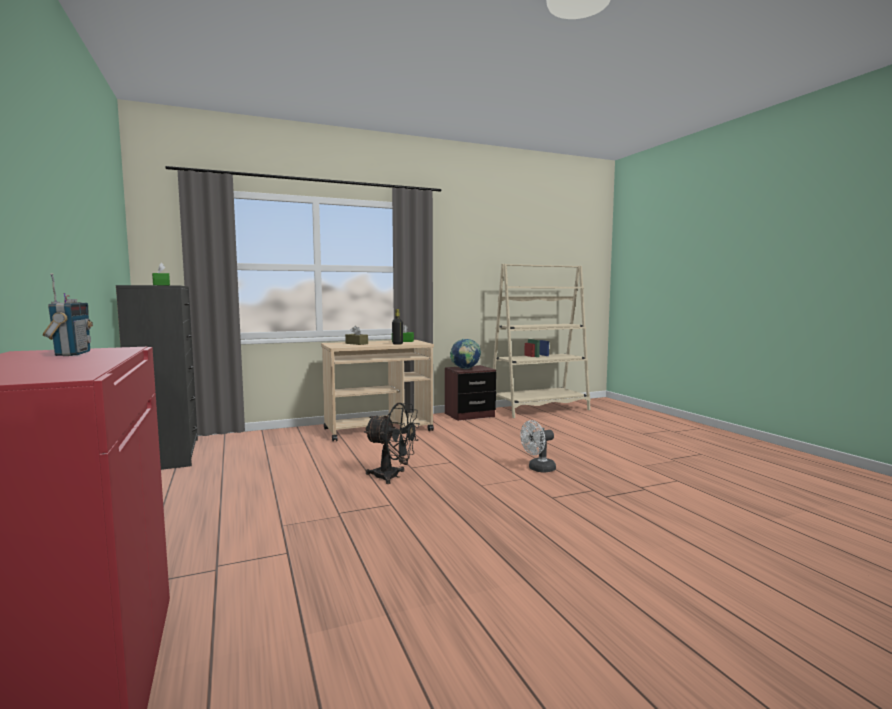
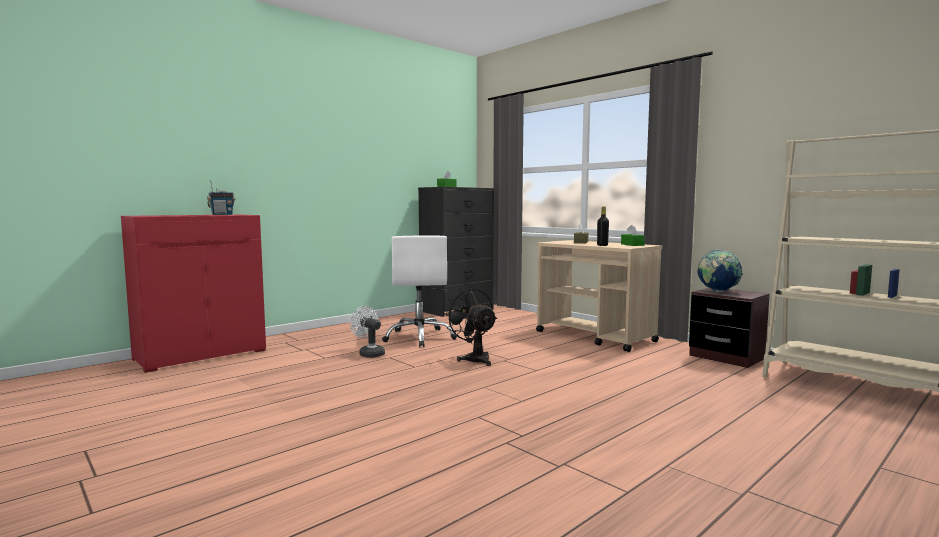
camera: 70 degrees right, 0 degrees up
black fan [364,403,420,484] -> black fan turned 150 degrees clockwise [444,289,497,366]
white fan [520,420,556,473] -> white fan moved to [350,306,385,358]
none -> white office chair [382,236,457,347]

